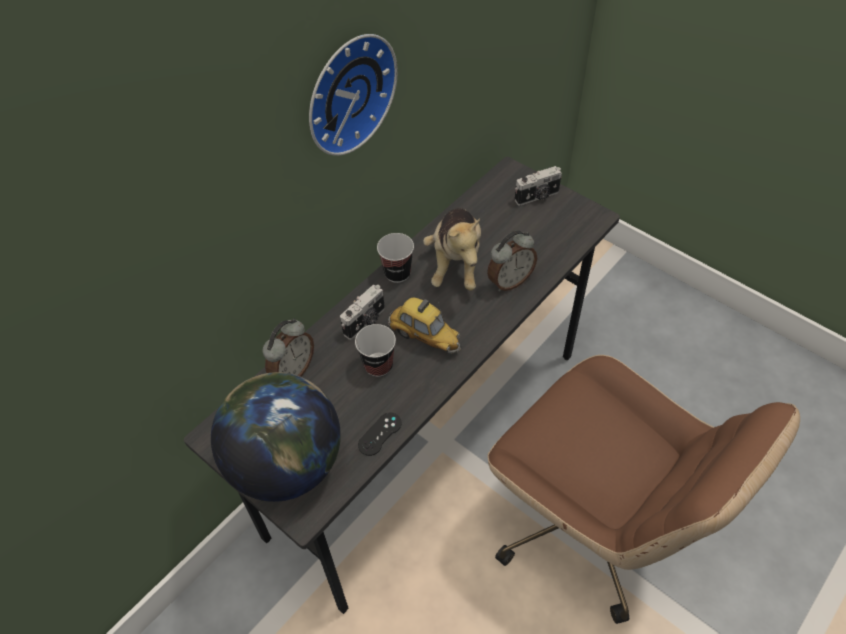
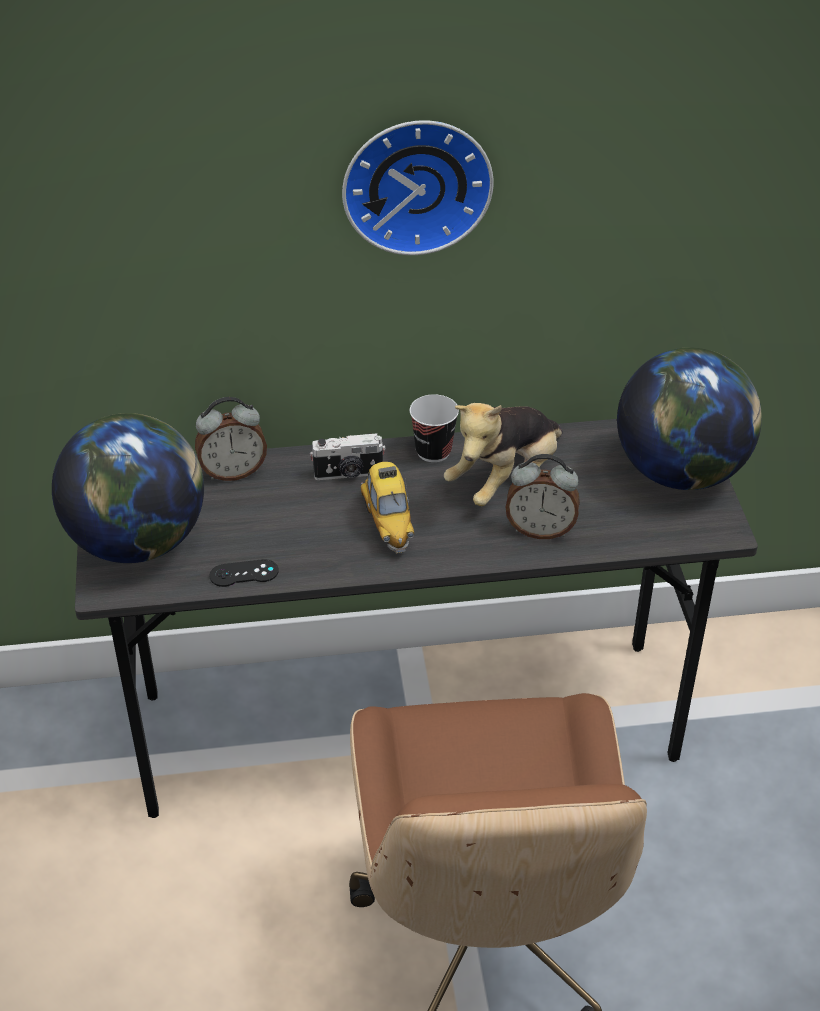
camera: 40 degrees right, 10 degrees down
cup [355,324,396,377] -> none
camera [515,166,562,206] -> globe [617,348,762,490]

